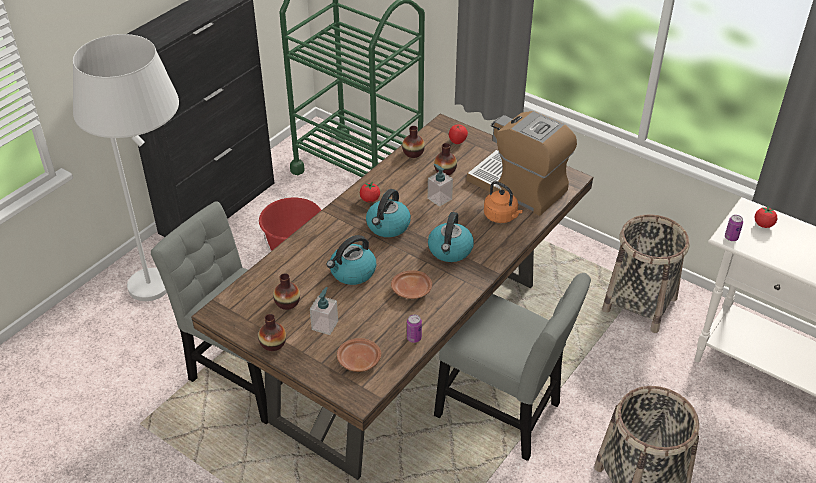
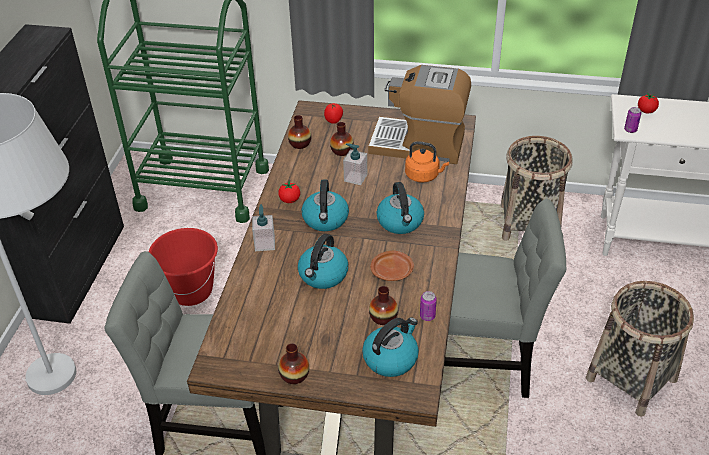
camera: 25 degrees left, 0 degrees up
vase [273,273,300,310] -> vase moved to [369,286,398,325]
soap dispenser [310,287,338,335] -> soap dispenser moved to [252,204,275,251]
brown plate [337,338,381,372] -> kettle [362,317,419,377]

